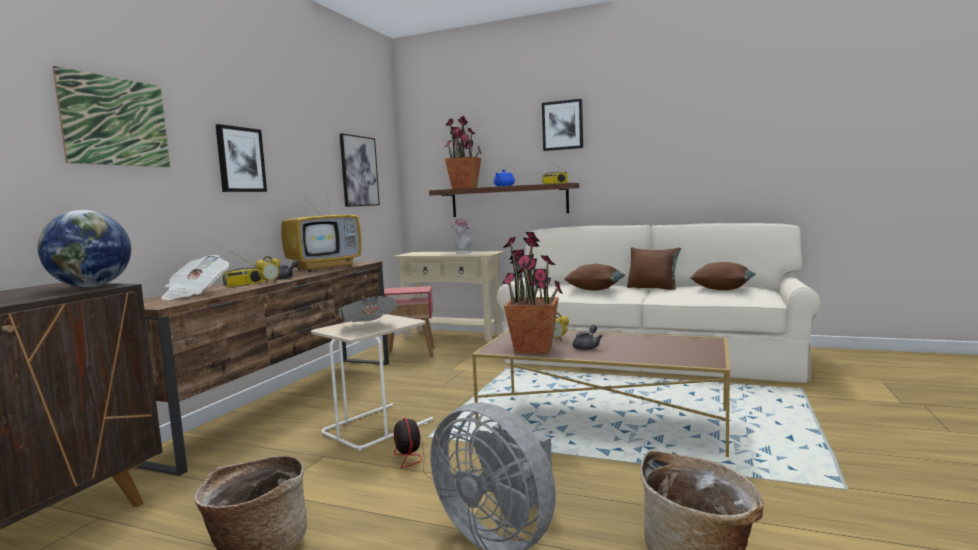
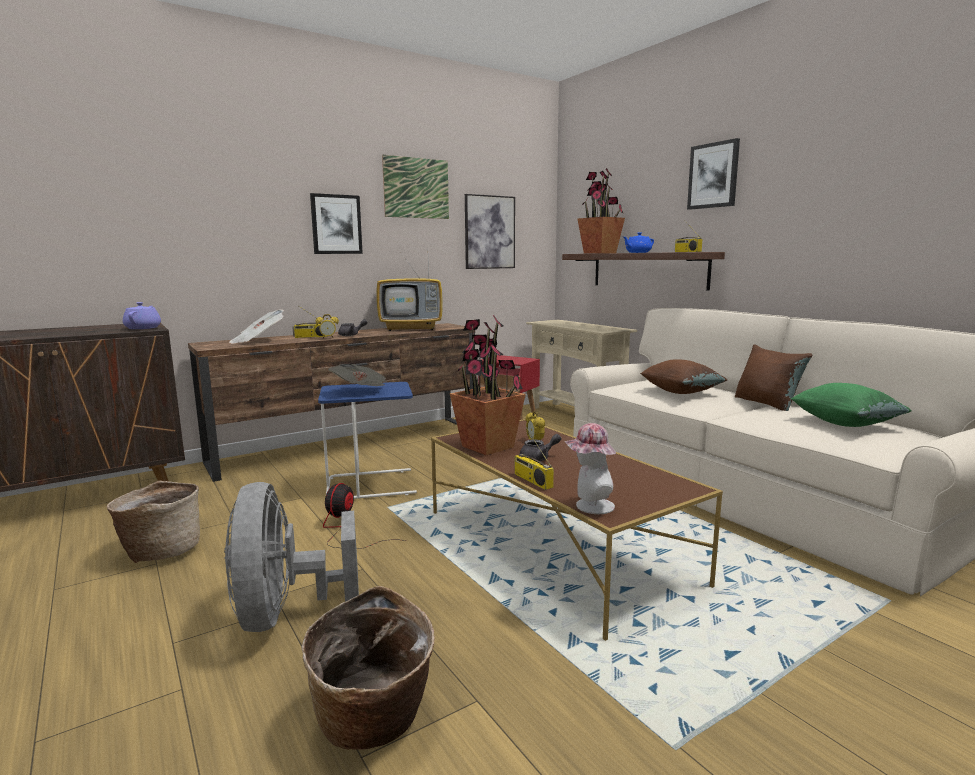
camera: 35 degrees right, 5 degrees up
globe [38,210,131,287] -> purple teapot [123,302,161,329]
picture [52,66,170,167] -> picture moved to [382,155,449,219]
beige side table [311,314,433,450] -> blue side table [318,382,417,499]
hat [451,218,472,254] -> hat moved to [565,423,616,514]
brown pillow [690,262,756,290] -> green pillow [791,383,912,427]
none -> radio [515,427,554,490]

